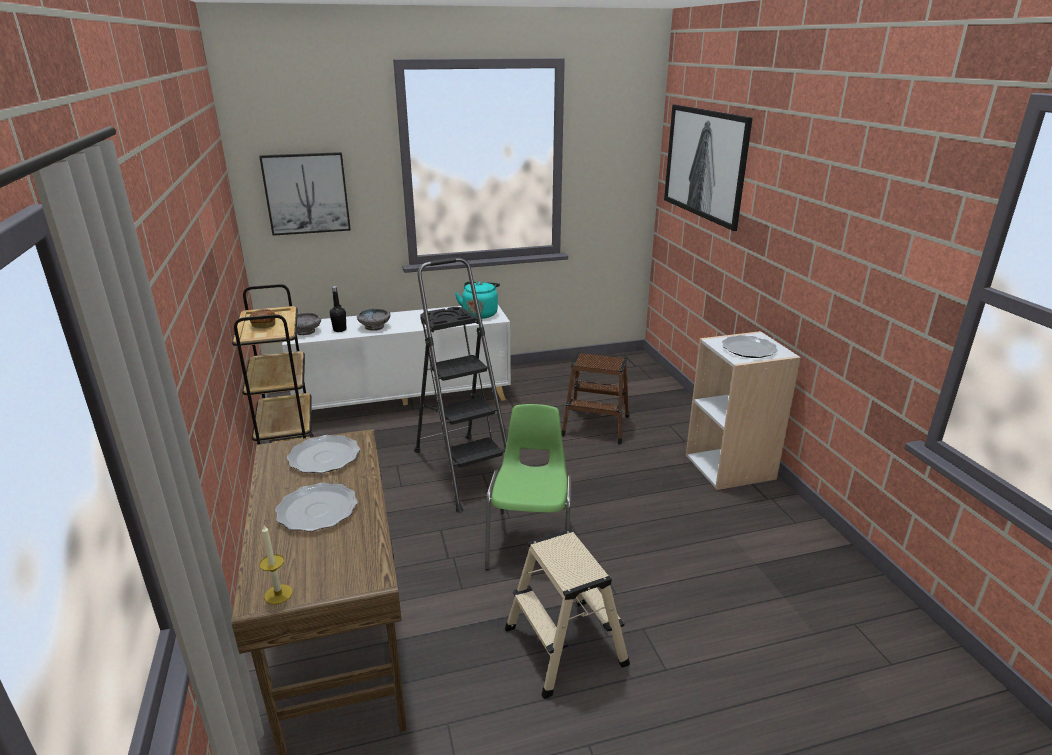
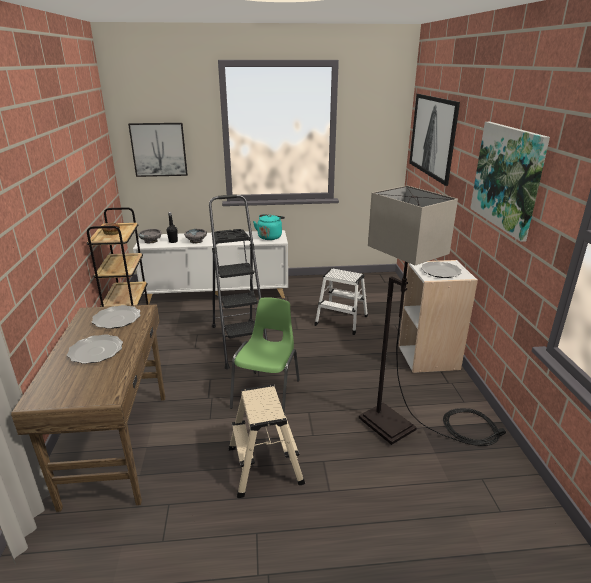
camera: 10 degrees right, 0 degrees up
candle [259,525,293,605] -> none
brown step ladder [561,353,630,445] -> white step ladder [314,268,368,335]
none -> floor lamp [359,185,506,446]
none -> picture [470,122,550,242]

